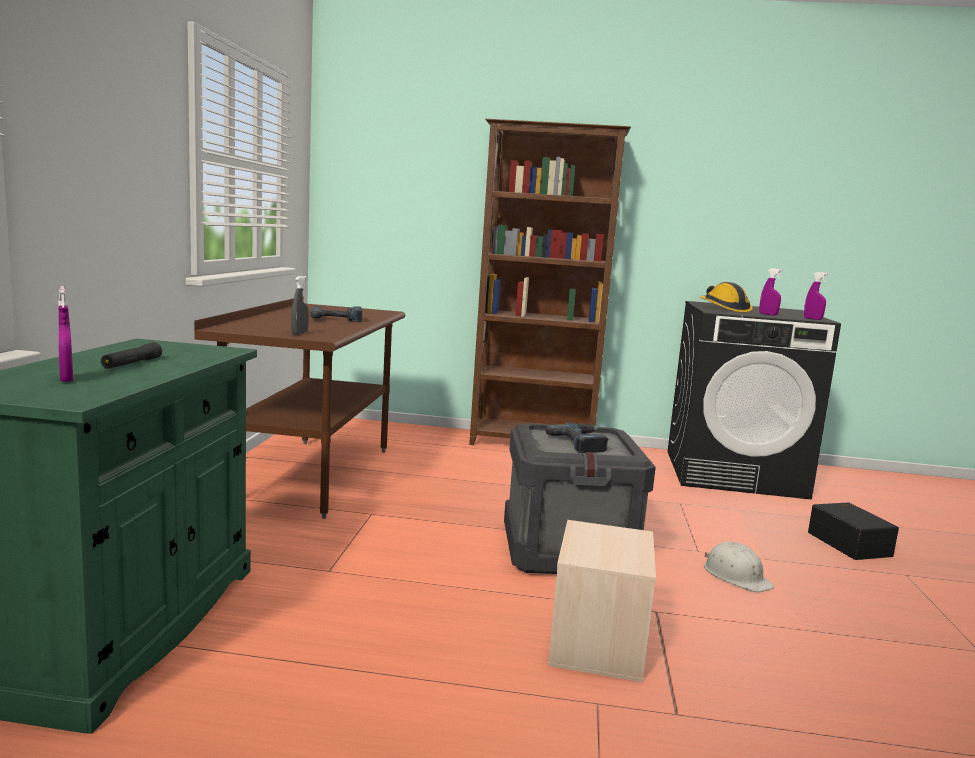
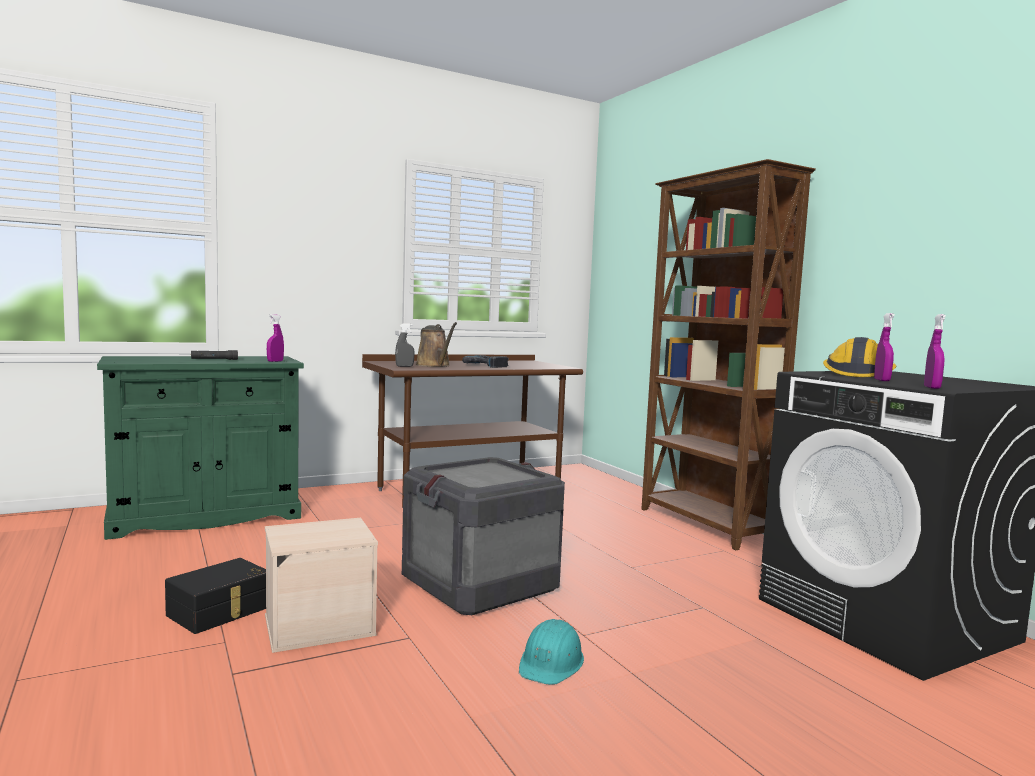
camera: 55 degrees right, 5 degrees down
purple spray bottle [58,286,73,382] -> purple spray bottle moved to [267,314,284,362]
power drill [546,423,609,453] -> none
white hard hat [704,541,774,592] -> turquoise hard hat [519,619,584,685]
black storage box [808,502,899,560] -> black storage box moved to [165,558,266,634]
none -> brown watering can [416,322,457,367]

